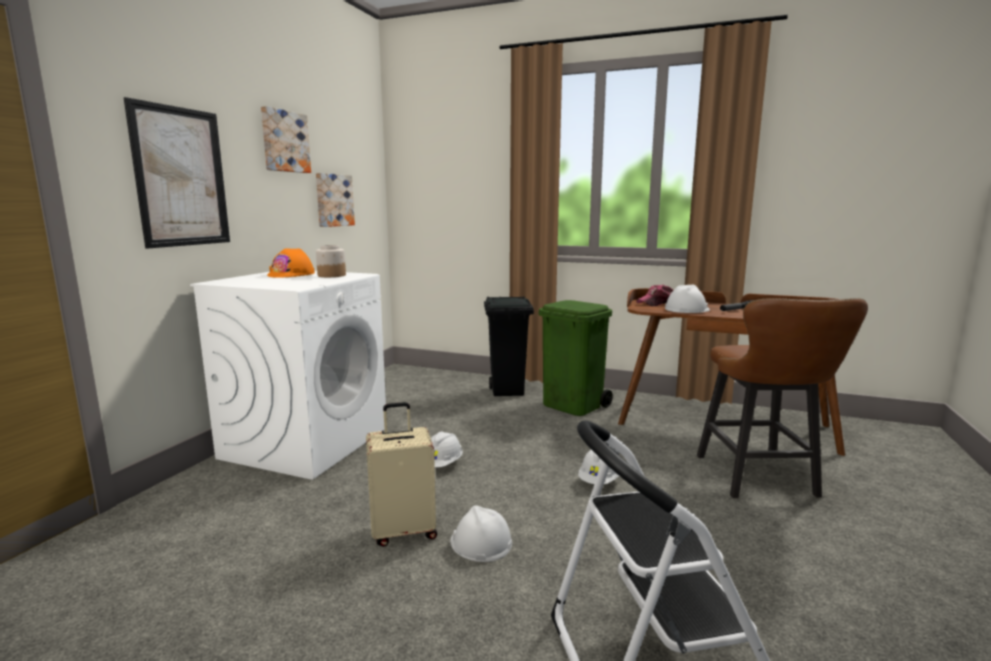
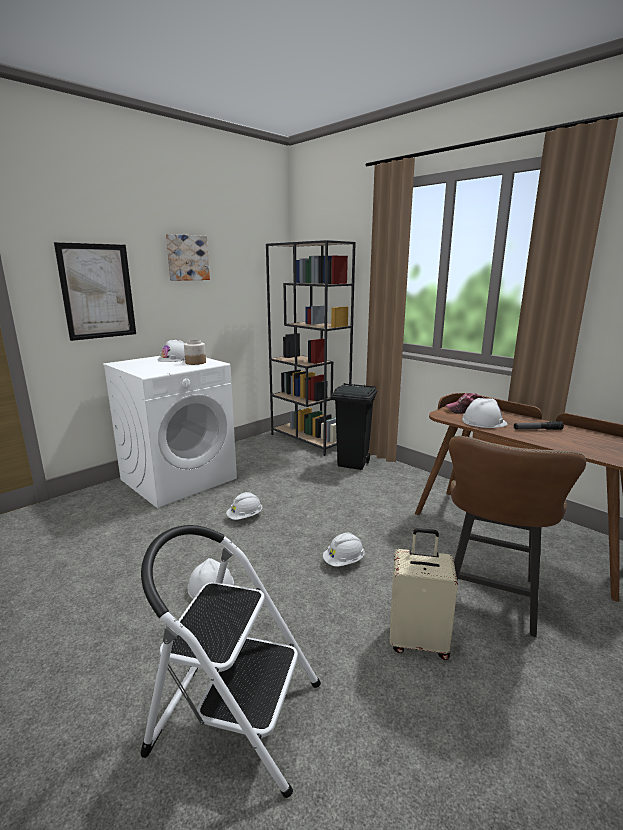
camera: 25 degrees right, 5 degrees up
orange hard hat [267,248,315,278] -> white hard hat [158,340,185,362]
picture [316,173,355,227] -> none
beige suitcase [366,402,437,547] -> beige suitcase moved to [390,528,458,660]
green trash can [538,300,613,416] -> none
none -> bookcase [266,240,356,456]

